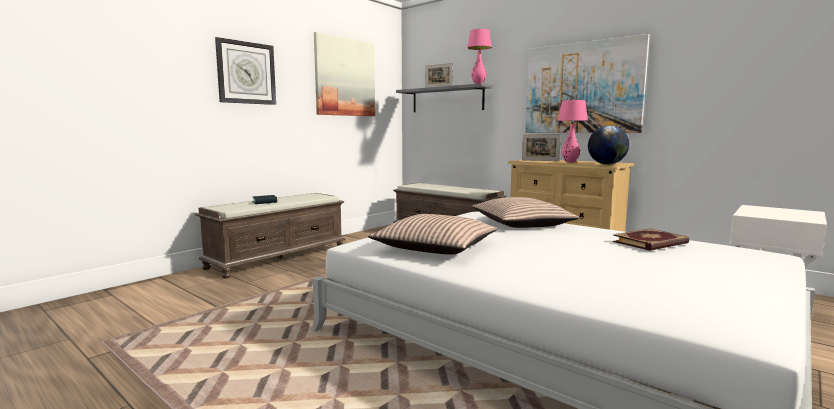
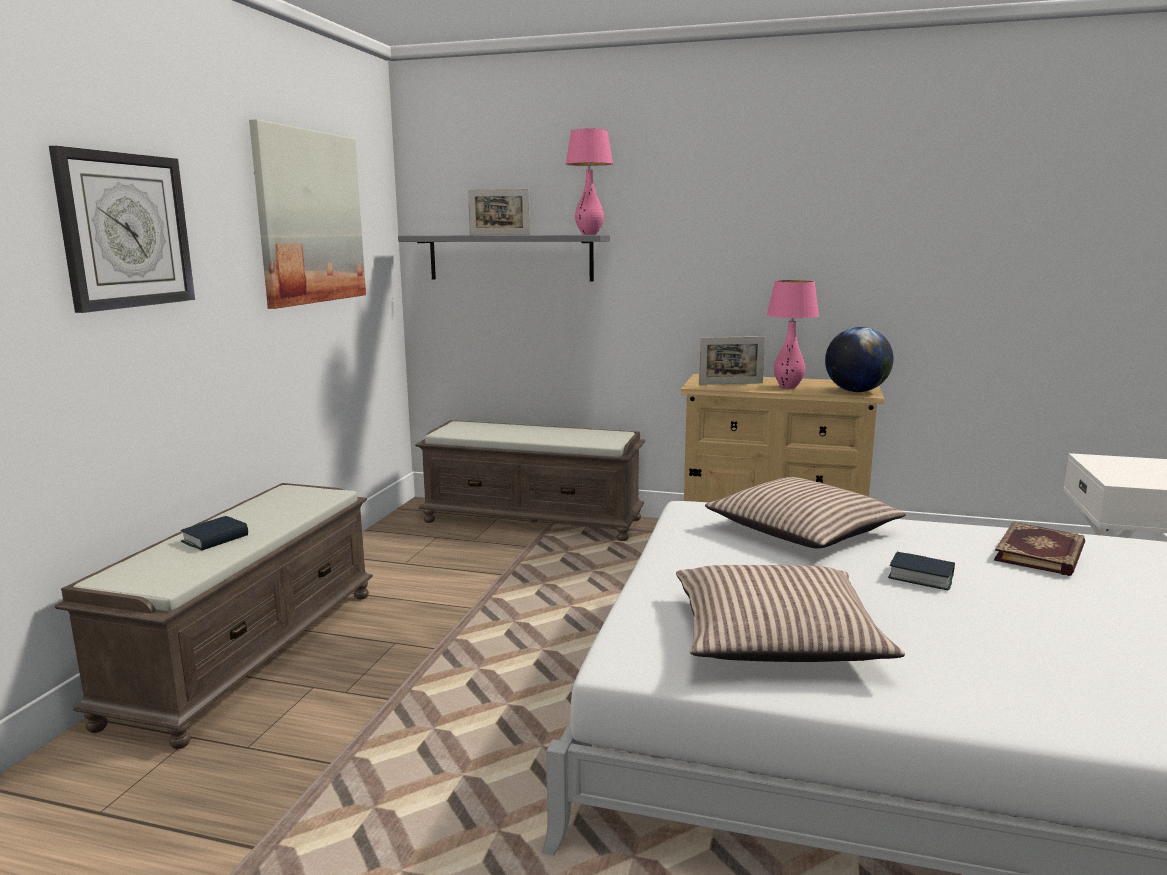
camera: 25 degrees left, 5 degrees up
picture [525,34,650,133] -> none
none -> book [888,552,955,591]

